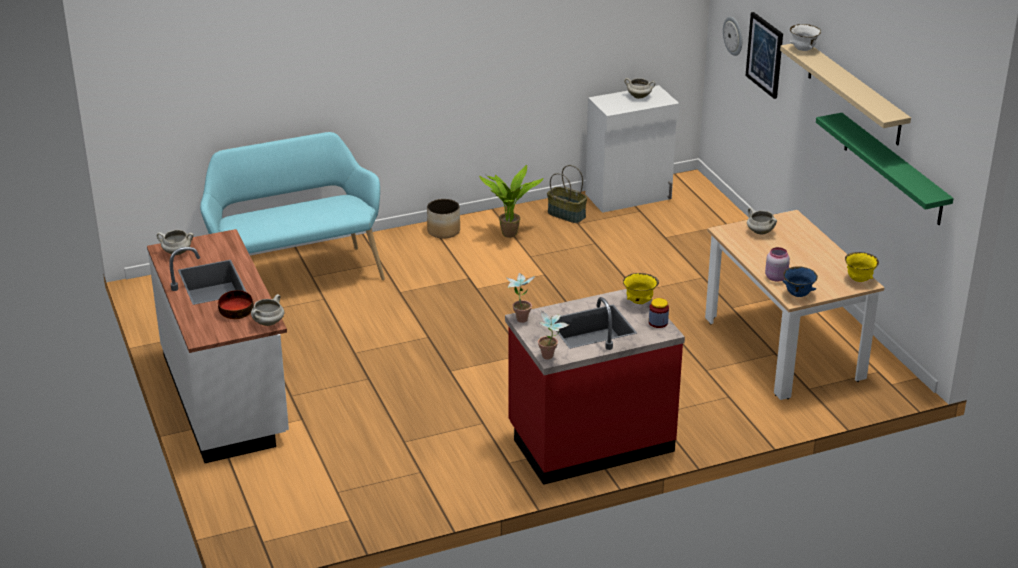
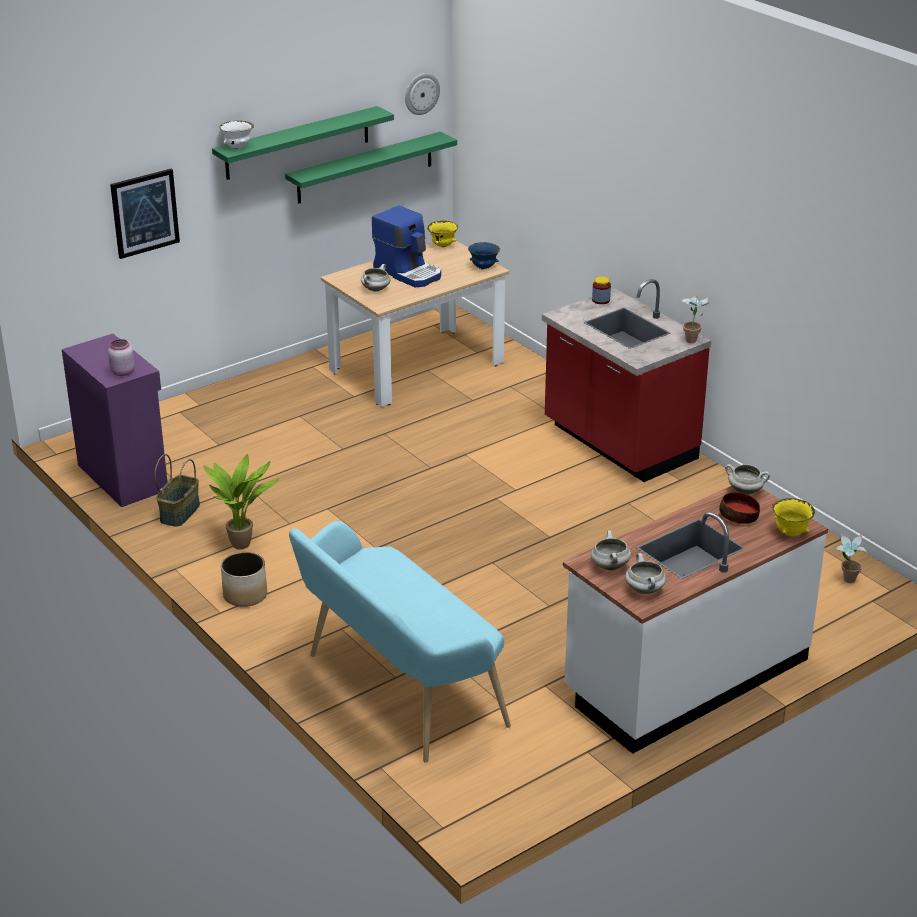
camera: 105 degrees left, 0 degrees up
potted plant [506,273,535,323] -> potted plant moved to [836,534,867,583]
white cabinet [585,85,679,213] -> purple cabinet [62,334,168,507]
yellow bowl [623,273,659,304] -> yellow bowl moved to [772,498,815,536]
white cooking pot [624,78,655,99] -> white cooking pot moved to [591,531,631,570]
wall clock [723,16,742,56] -> wall clock moved to [405,73,440,115]
pink jar [765,247,790,281] -> pink jar moved to [108,339,135,376]
beige shelf [780,44,911,145] -> green shelf [212,106,394,180]
none -> coffee machine [372,206,441,287]

